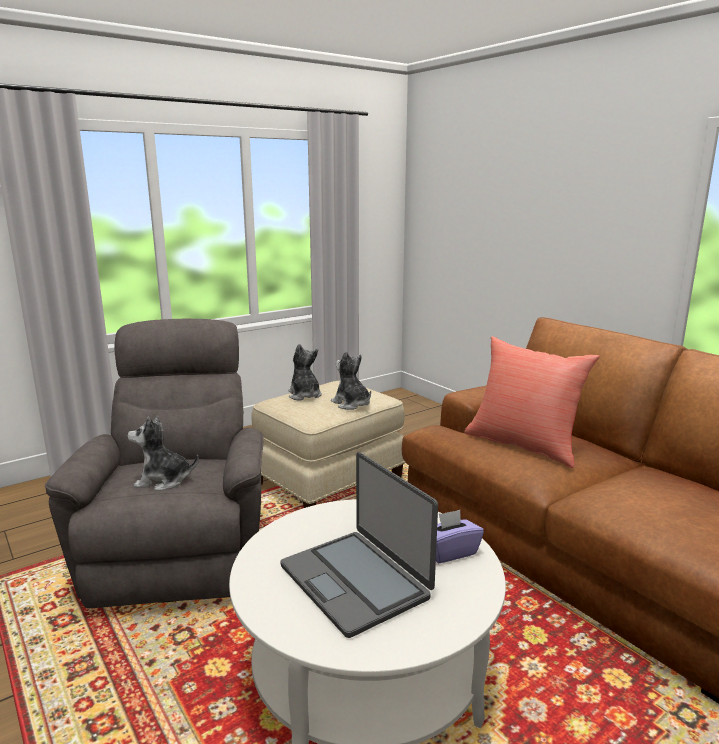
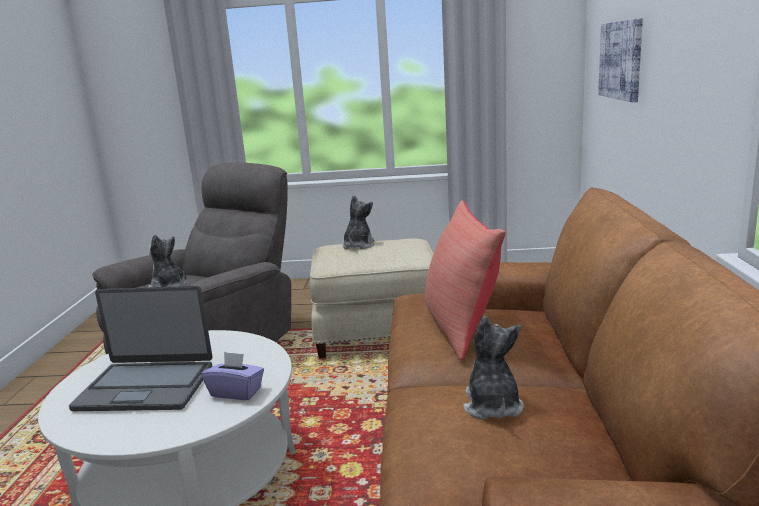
camera: 40 degrees right, 0 degrees up
laptop [280,452,438,638] -> laptop turned 90 degrees counterclockwise [69,286,212,411]
plush toy [331,351,371,410] -> plush toy moved to [463,316,524,420]
none -> picture [598,18,643,102]

